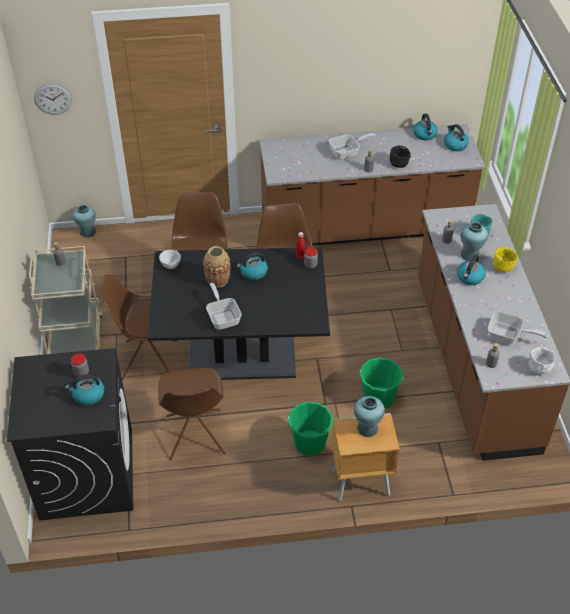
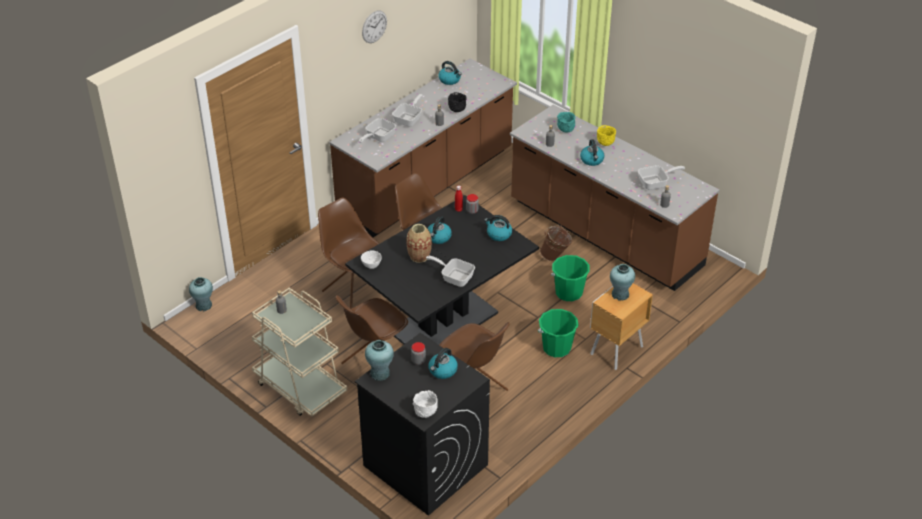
camera: 40 degrees left, 5 degrees down
wall clock [34,83,72,115] -> wall clock moved to [362,11,387,43]
kettle [444,124,469,151] -> kettle moved to [484,215,512,241]
turquoise vase [460,222,488,261] -> turquoise vase moved to [365,340,394,381]
white bowl [529,347,555,374] -> white bowl moved to [413,390,438,418]
none -> frying pan [359,118,396,143]
none -> brown bucket [540,225,572,261]

